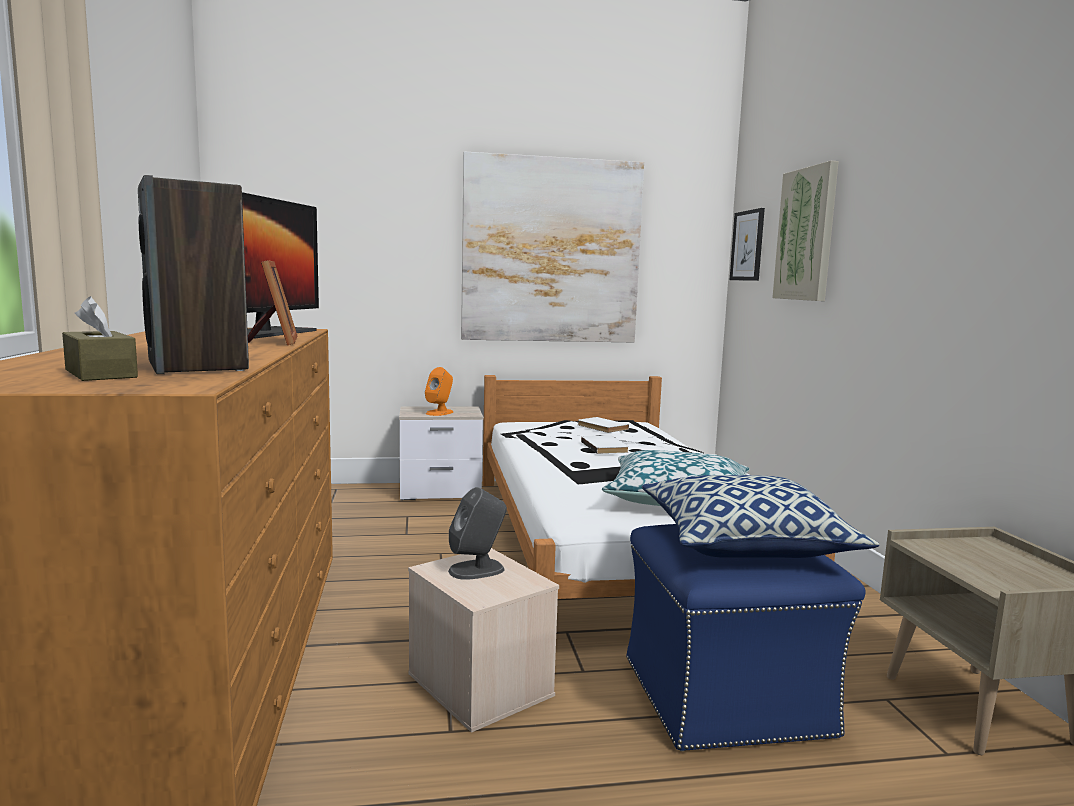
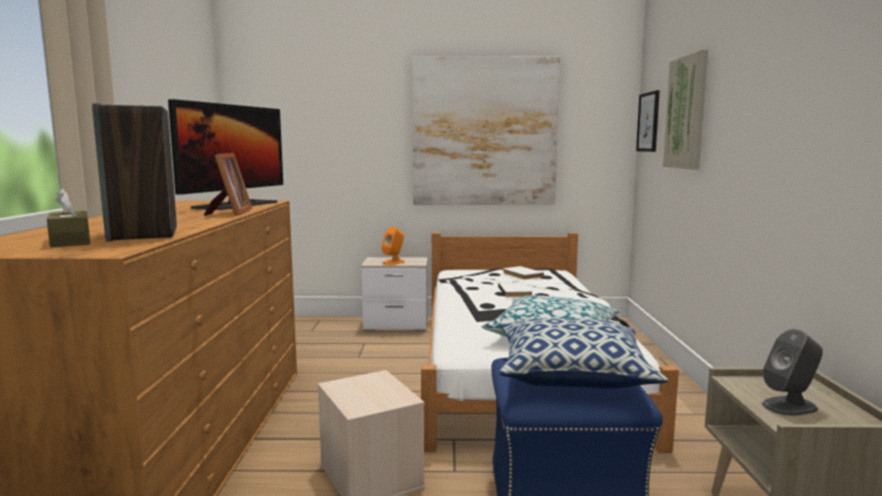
camera: 10 degrees right, 0 degrees up
grey speaker [448,487,507,580] -> grey speaker moved to [762,329,823,416]

